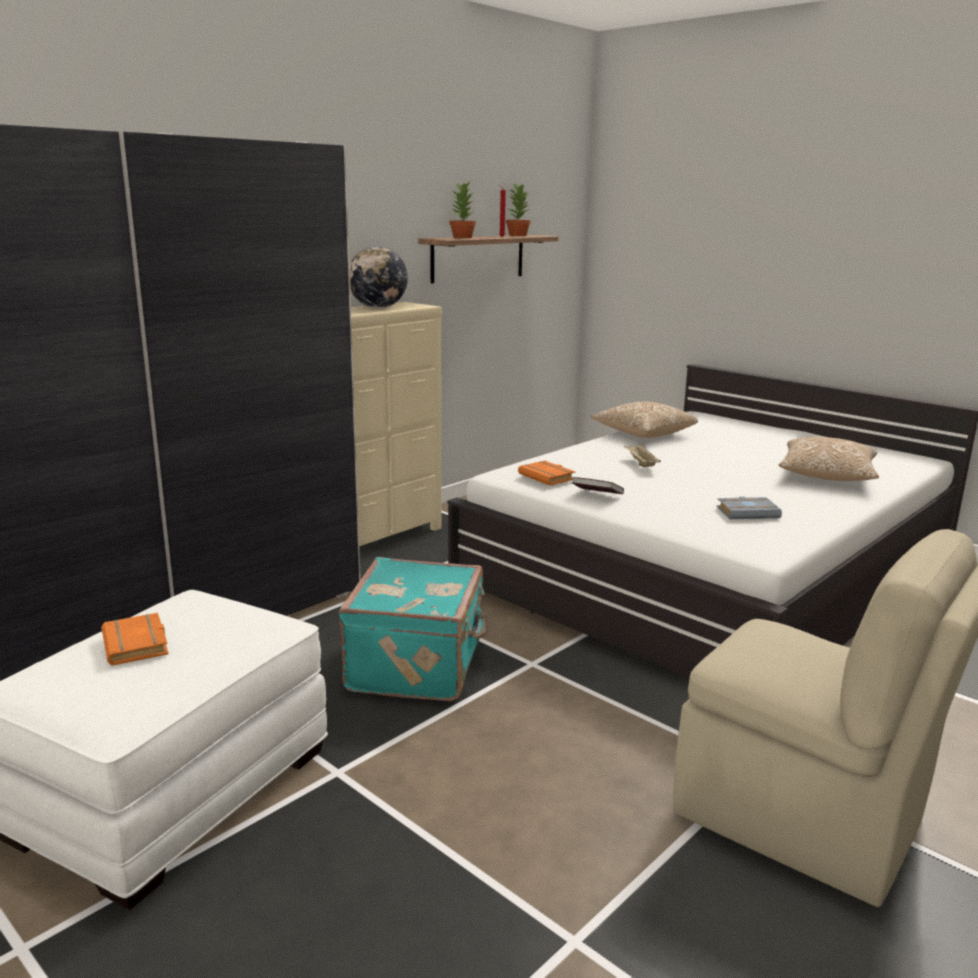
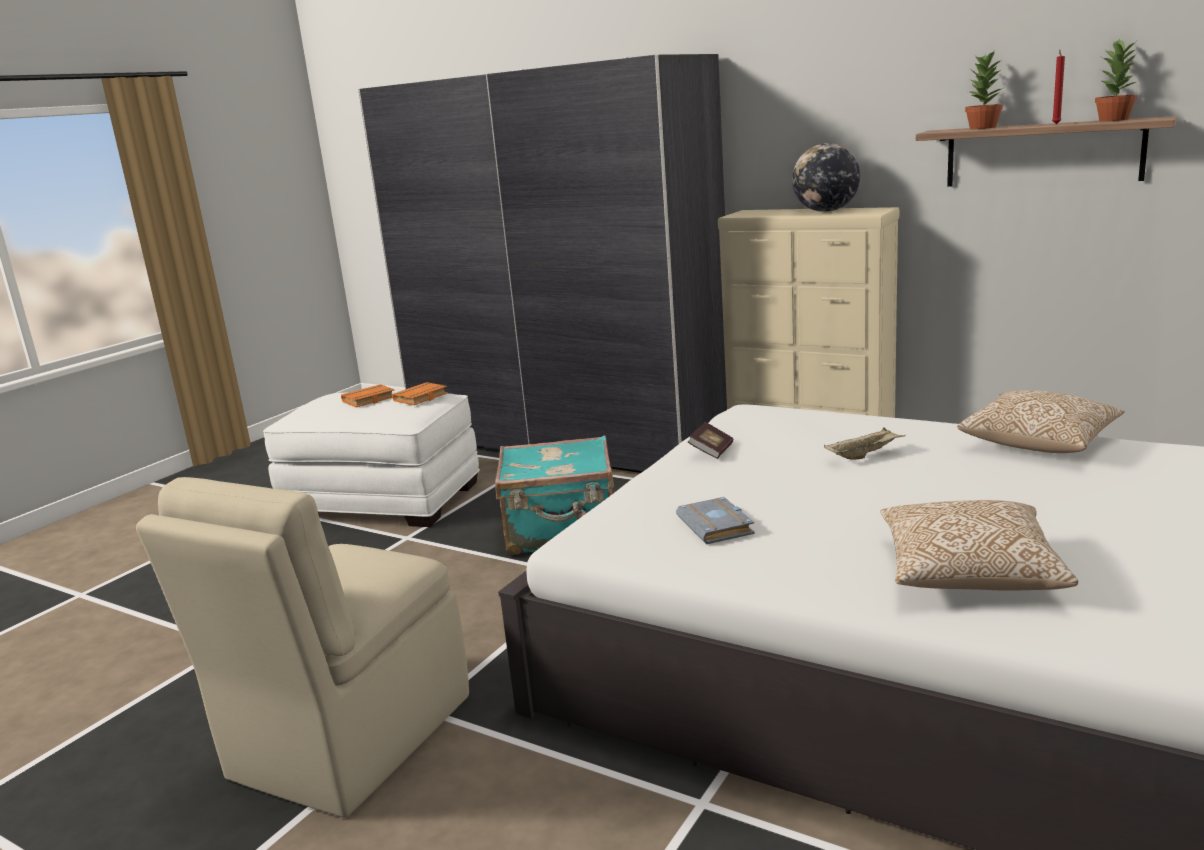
camera: 80 degrees right, 0 degrees up
orange book [518,460,575,486] -> orange book moved to [392,382,448,405]

